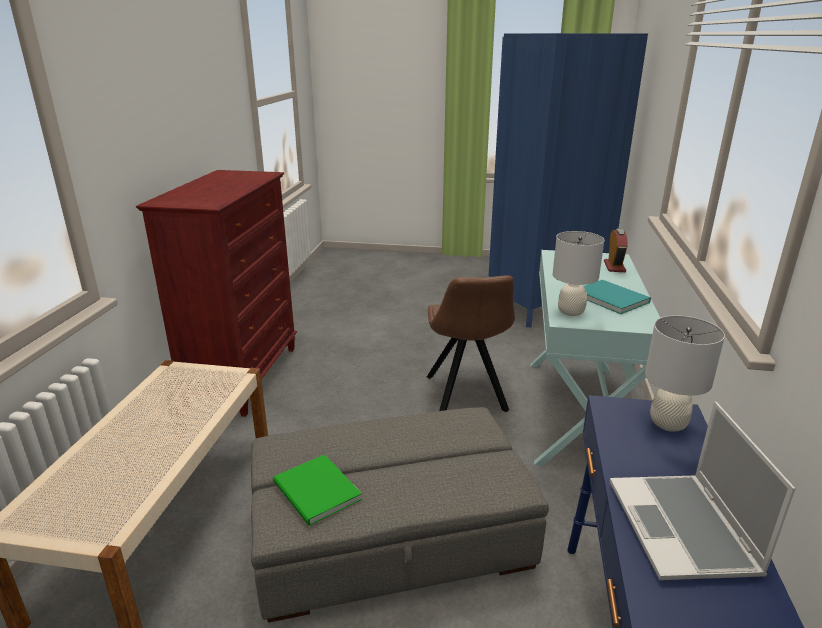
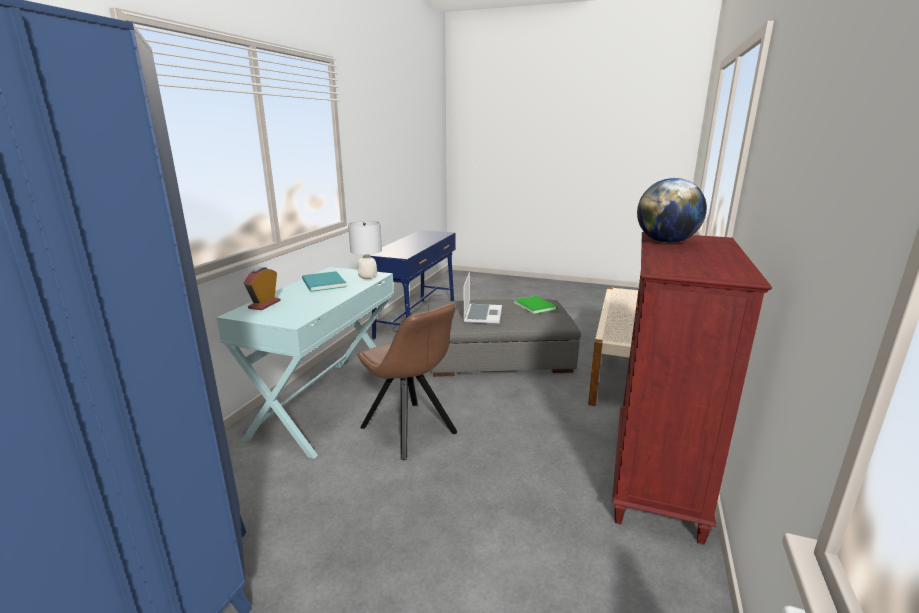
camera: 170 degrees left, 5 degrees down
brown chair [427,275,515,412] -> brown chair turned 135 degrees clockwise [357,304,457,460]
laptop [610,401,796,580] -> laptop moved to [463,272,502,324]
grey table lamp [645,315,725,432] -> none
none -> globe [637,178,707,243]

